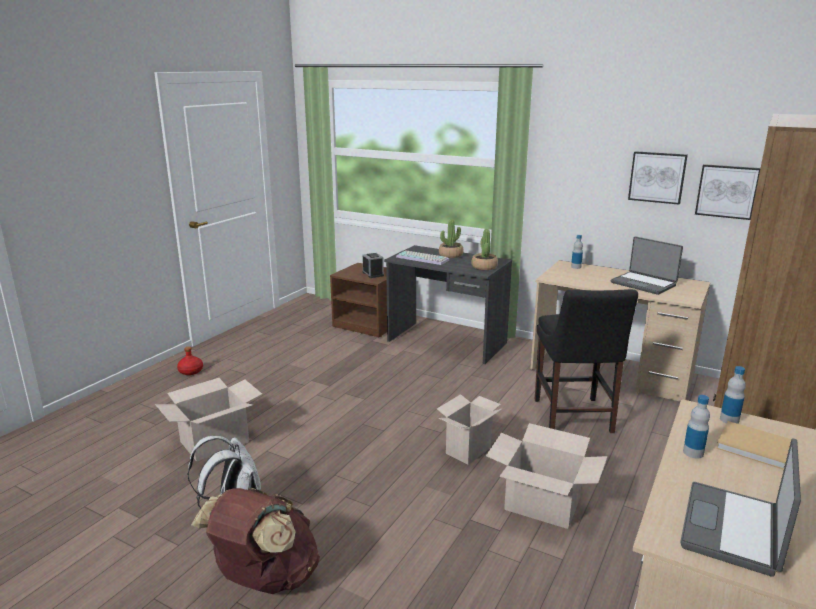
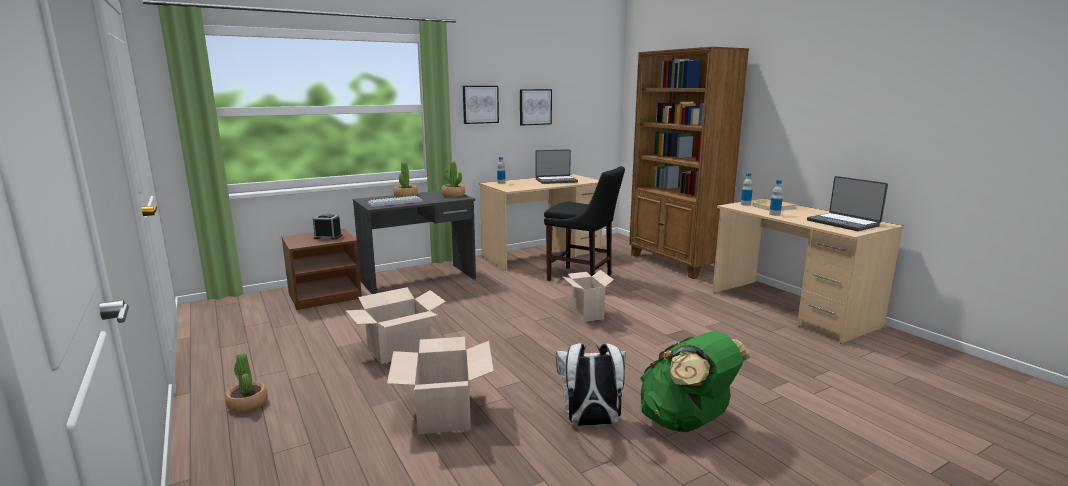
camera: 60 degrees left, 5 degrees down
red bottle [177,346,203,375] -> potted plant [225,353,268,413]
brown backpack [191,488,320,594] -> green backpack [640,332,751,432]
cardboard box [486,423,608,529] -> cardboard box moved to [346,287,446,364]
picture [695,164,760,220] -> picture moved to [463,86,499,124]

